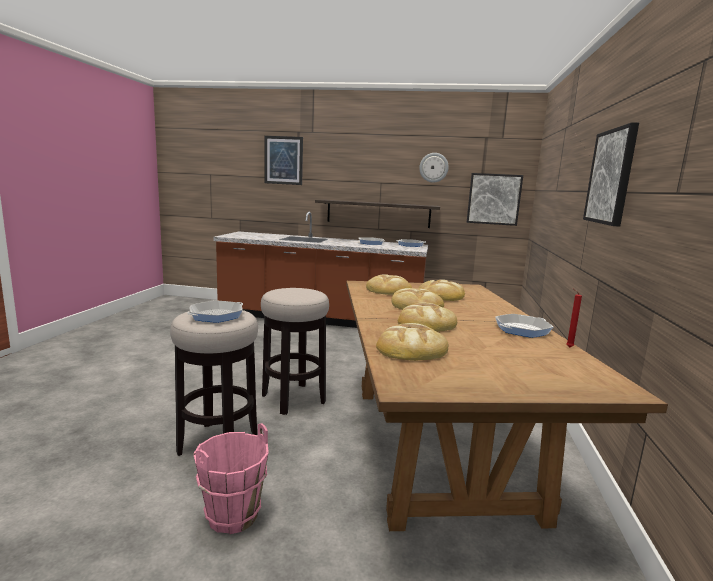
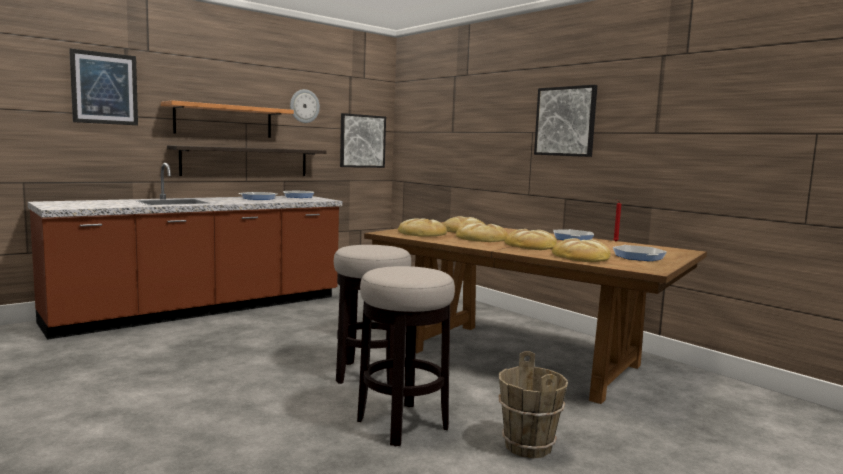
camera: 50 degrees left, 5 degrees down
frying pan [187,300,243,323] -> frying pan moved to [613,245,667,261]
pink bucket [193,423,269,534] -> brown bucket [499,351,568,458]
none -> shelf [161,100,294,138]

